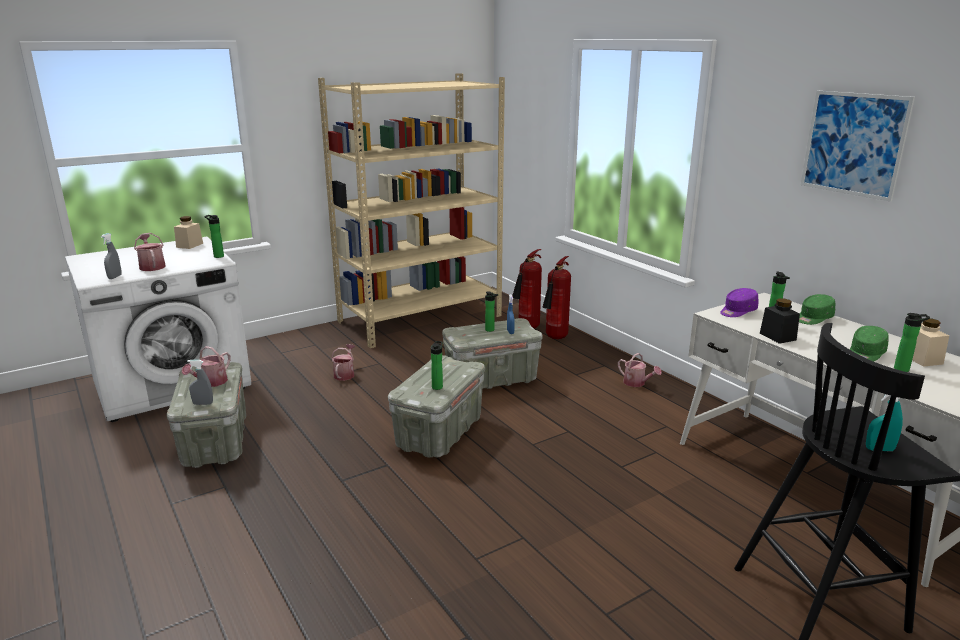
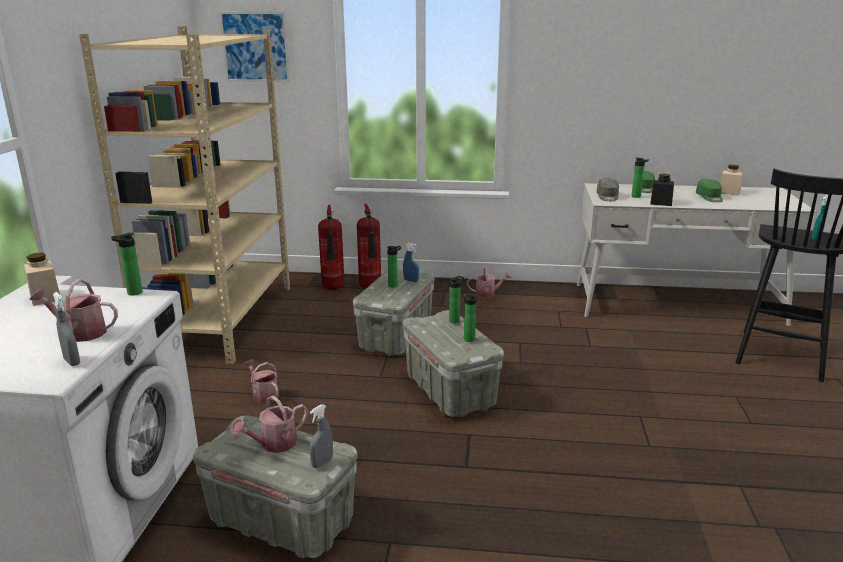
camera: 50 degrees left, 0 degrees up
watering can [182,346,231,387] -> watering can turned 75 degrees clockwise [231,395,308,453]
purple cap [720,288,759,317] -> grey cap [597,178,619,201]
picture [801,91,915,202] -> picture moved to [219,11,290,82]
bottle [894,313,930,372] -> bottle moved to [449,276,464,324]

